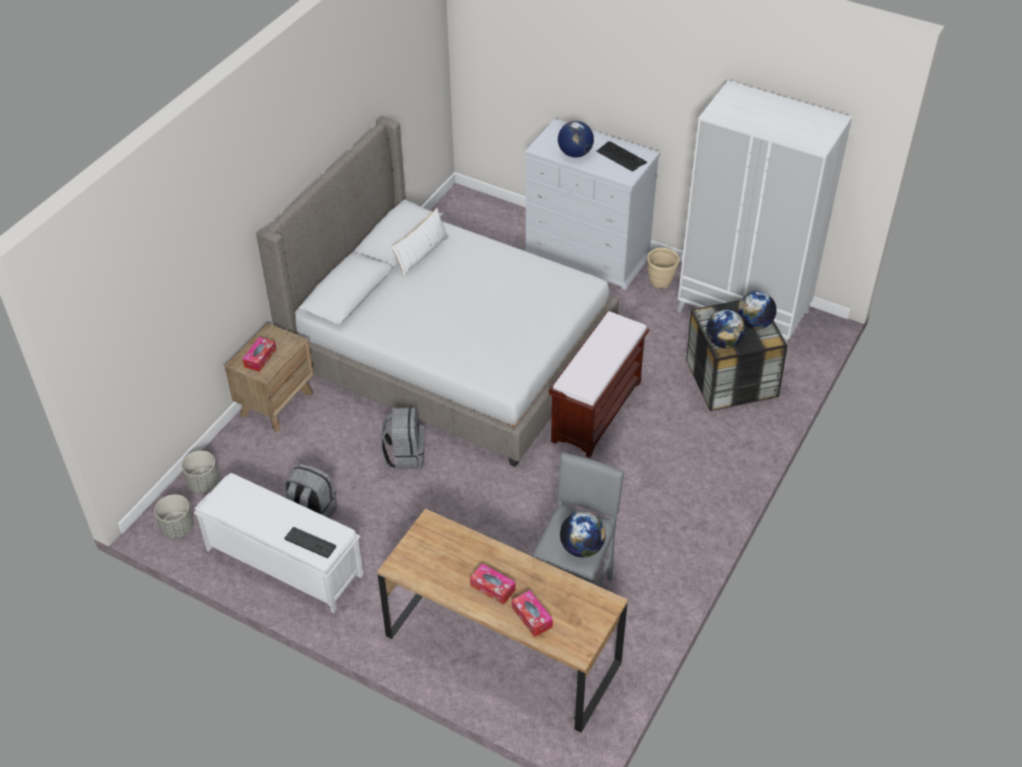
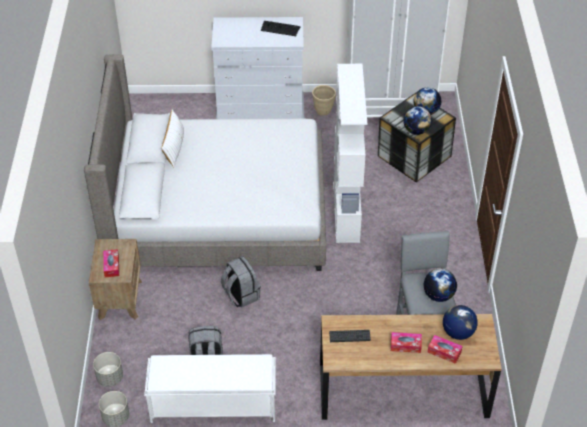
camera: 30 degrees left, 0 degrees up
keyboard [285,527,336,558] -> keyboard moved to [329,330,371,342]
brown bench [549,311,649,458] -> white bookcase [333,64,367,243]
globe [558,121,594,158] -> globe moved to [443,305,478,340]

